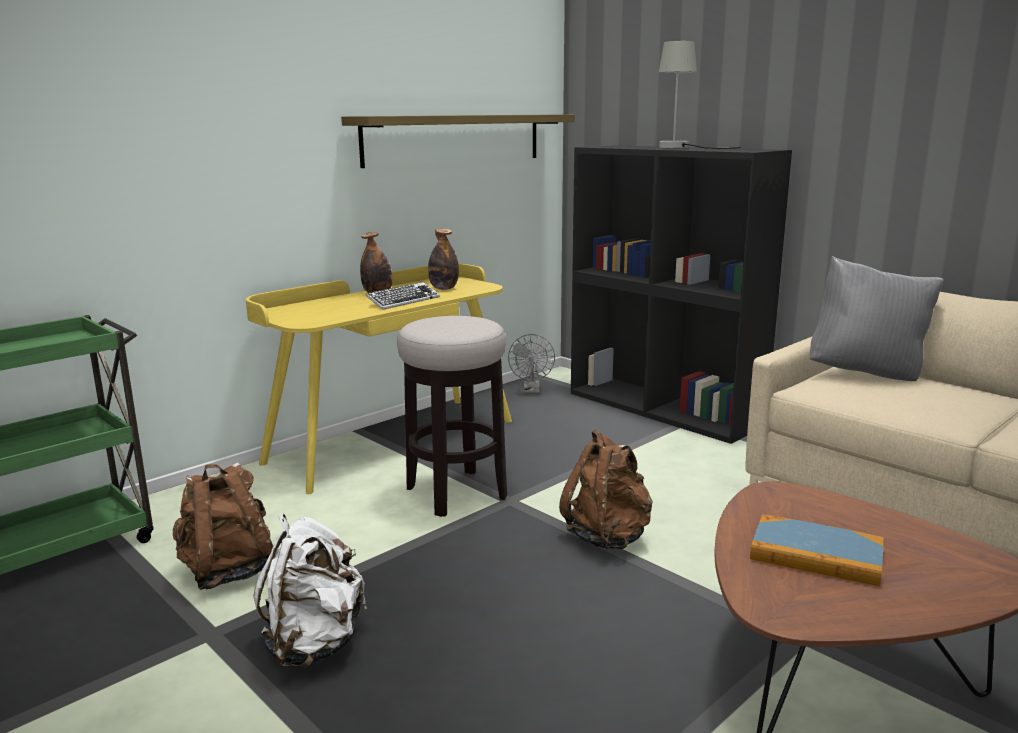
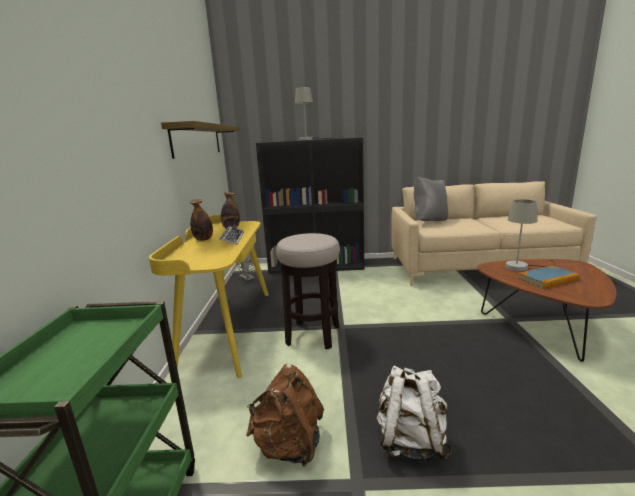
camera: 45 degrees left, 0 degrees up
brown backpack [559,429,653,549] -> none
none -> grey table lamp [505,200,555,271]

